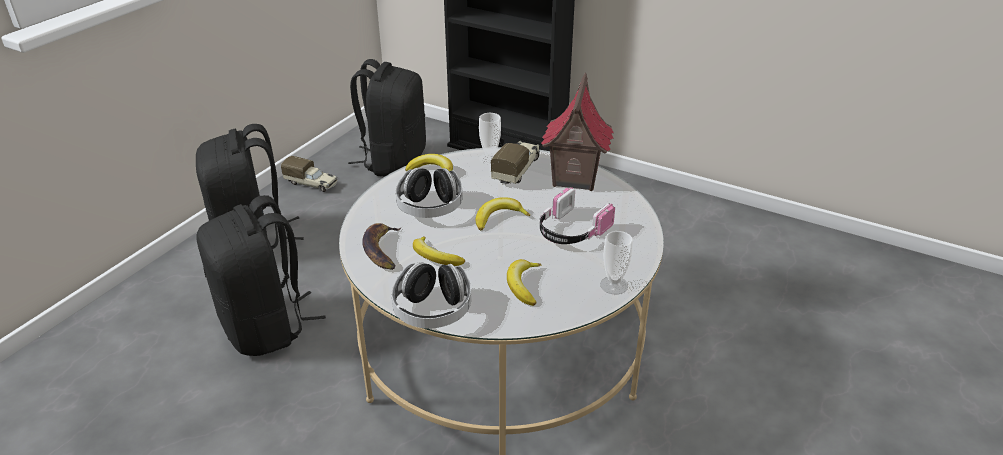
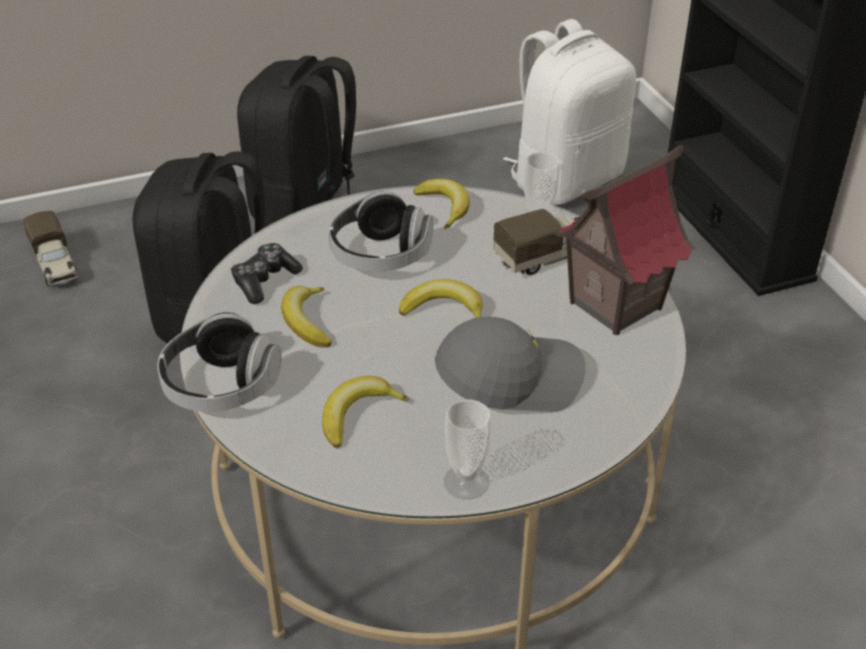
camera: 40 degrees right, 5 degrees up
toy truck [281,156,338,192] -> toy truck moved to [23,211,79,286]
black backpack [348,59,426,176] -> white backpack [503,19,636,205]
banana [362,223,402,270] -> game controller [231,243,303,304]
headphones [540,187,615,244] -> grey cap [435,317,586,412]

